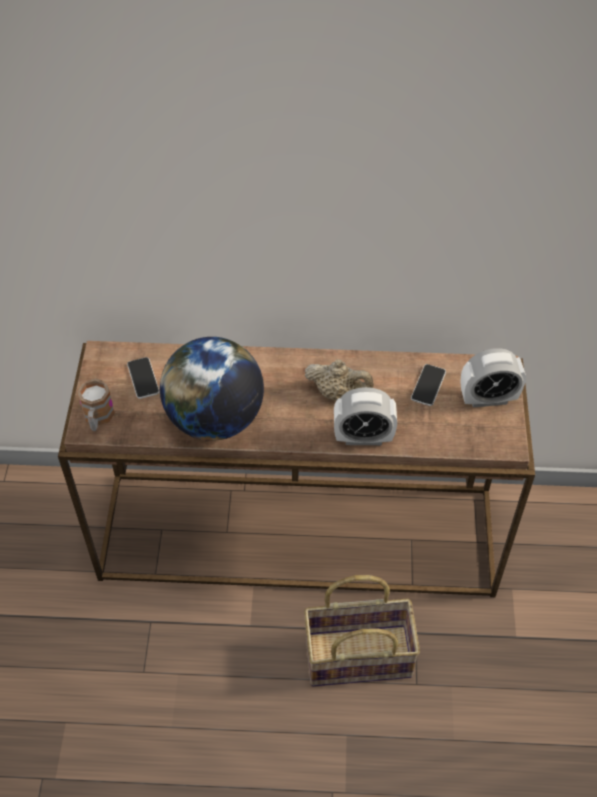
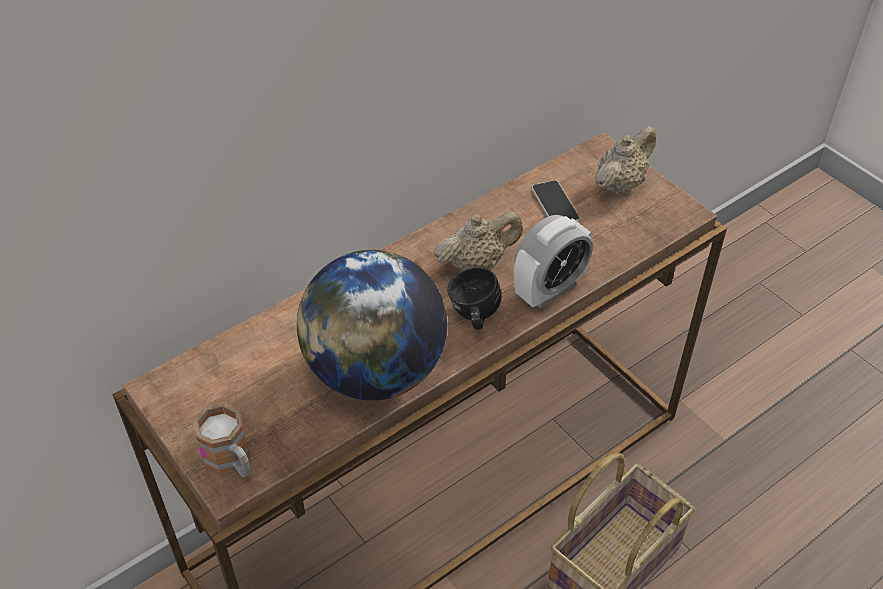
camera: 40 degrees left, 5 degrees down
phone [127,357,160,399] -> none
alarm clock [460,348,526,407] -> beige teapot [595,126,656,194]
none -> black mug [447,266,501,329]

